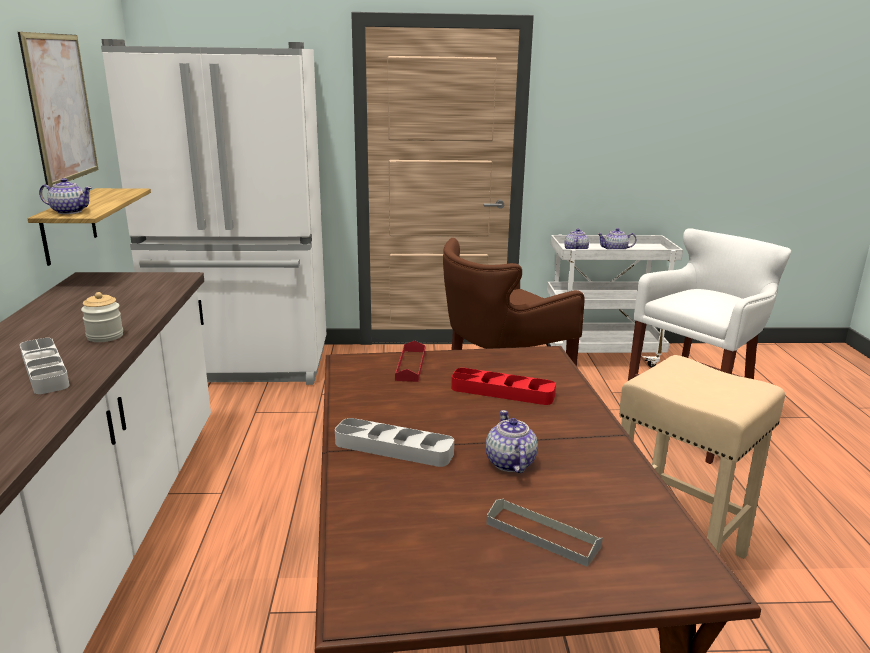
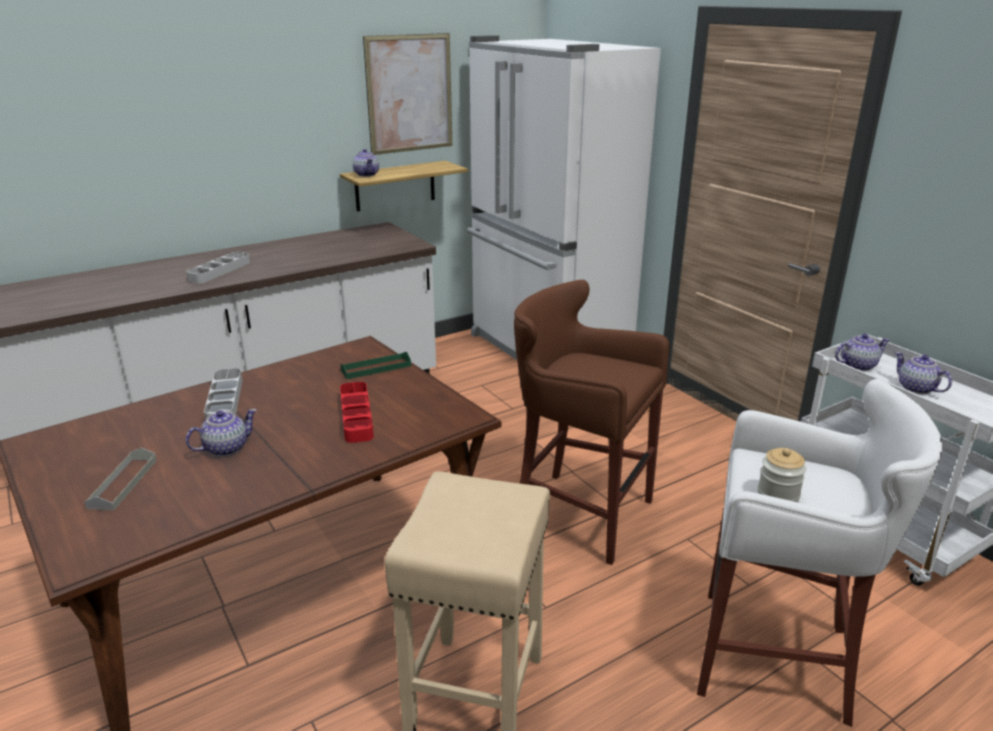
camera: 60 degrees right, 5 degrees up
jar [81,292,123,342] -> jar moved to [758,448,806,502]
red tray [395,341,425,382] -> green tray [340,352,411,379]

